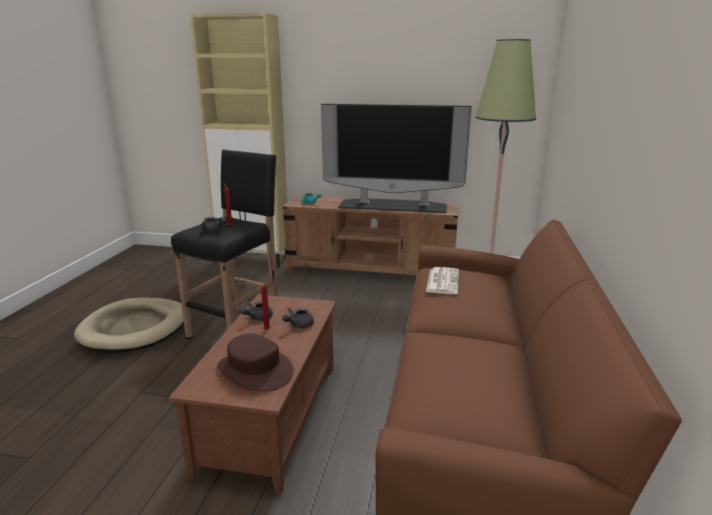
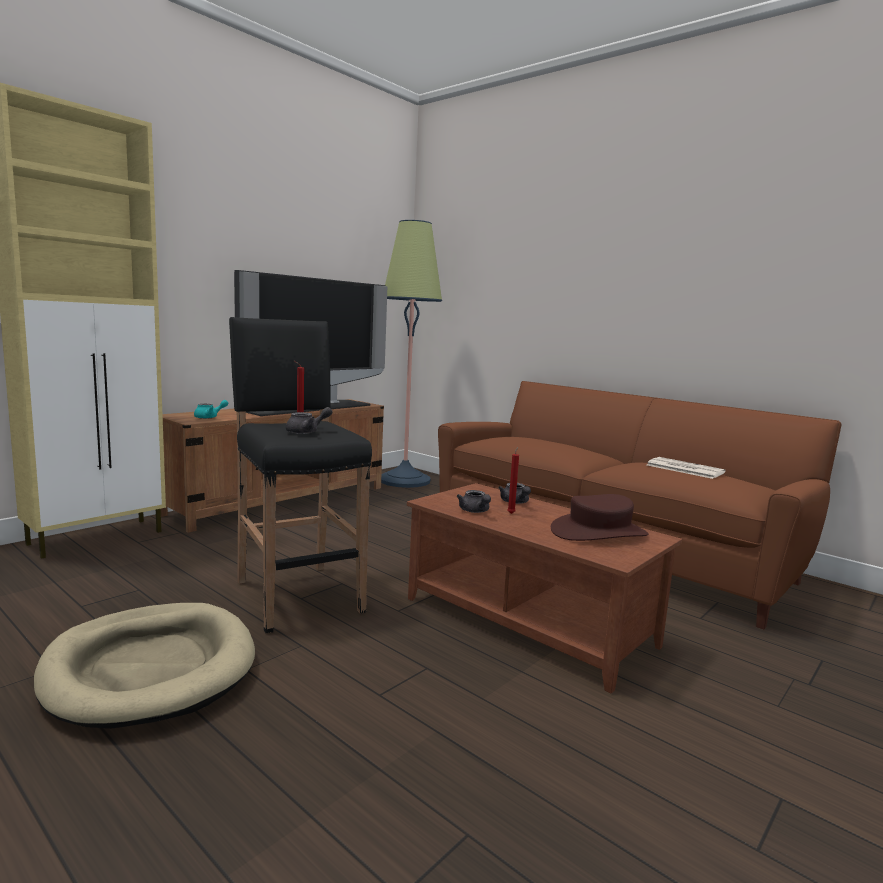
camera: 60 degrees left, 10 degrees down
newspaper [426,267,459,294] -> newspaper moved to [647,457,726,479]

